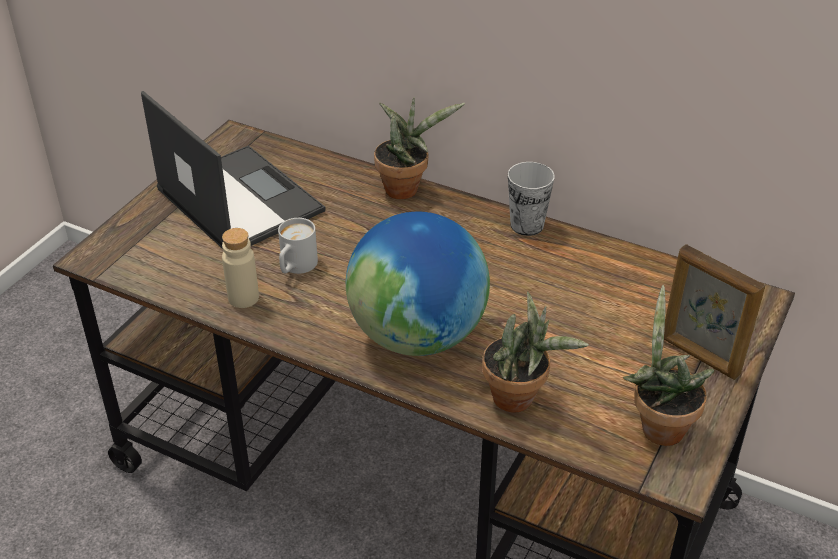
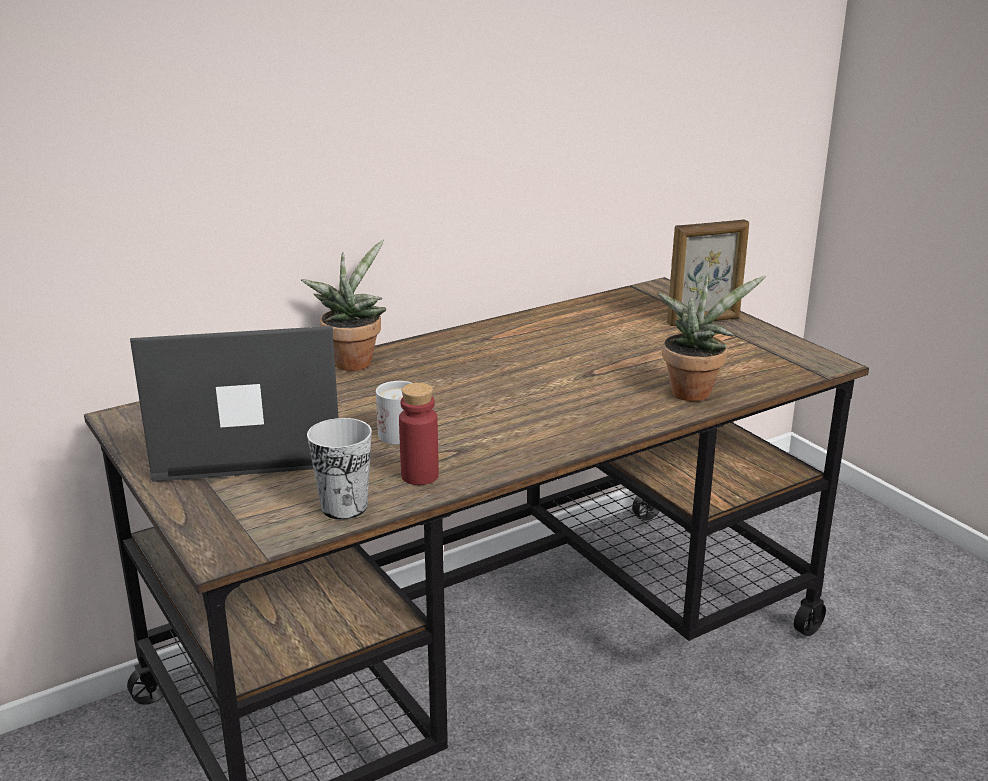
camera: 60 degrees left, 15 degrees down
beige bottle [222,228,259,308] -> red bottle [399,383,439,485]
globe [346,212,490,356] -> none
cup [508,162,555,236] -> cup moved to [307,418,372,520]
potted plant [623,285,714,446] -> none

